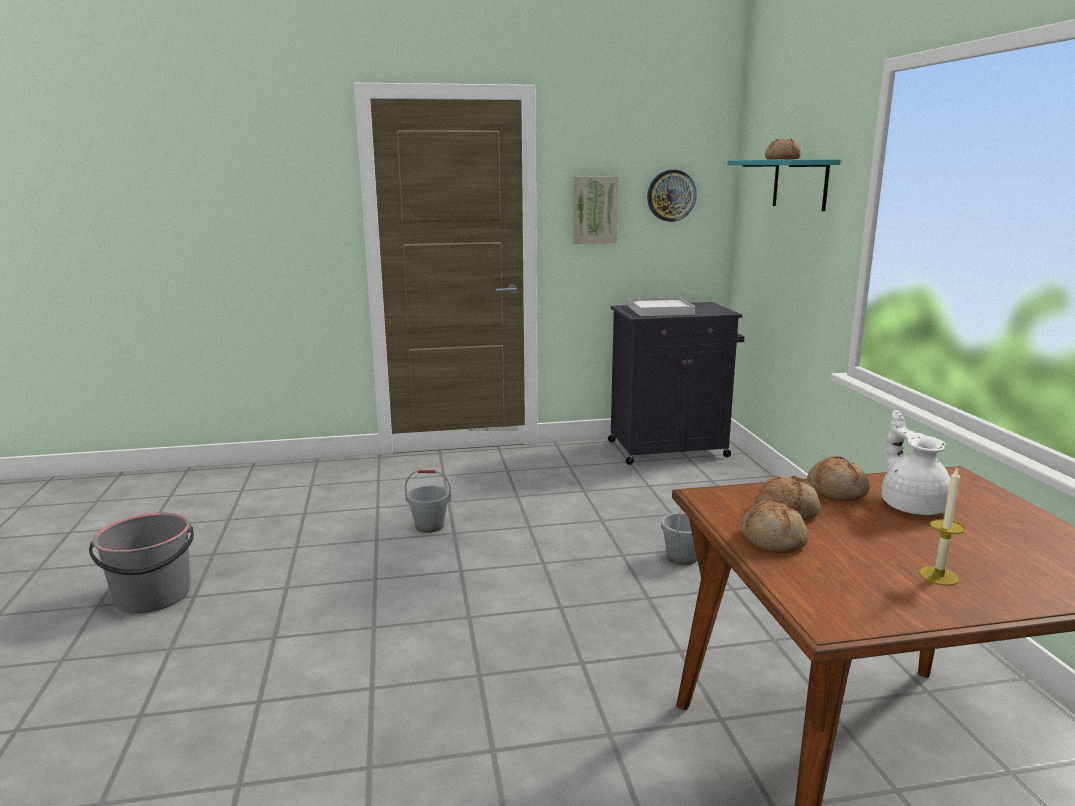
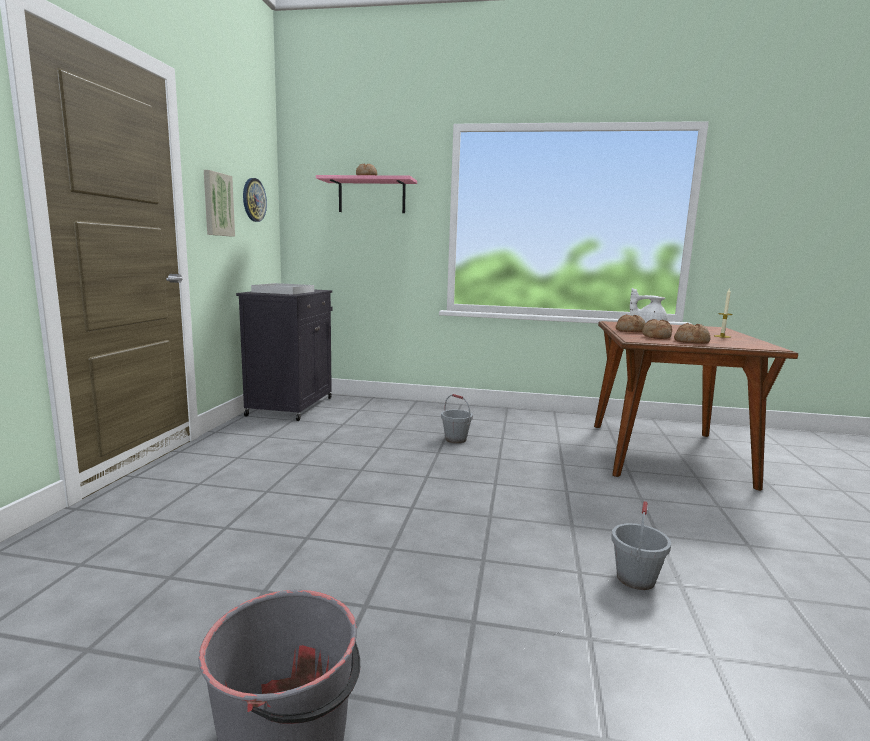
camera: 70 degrees left, 5 degrees down
grey bucket [405,470,451,533] -> grey bucket moved to [611,501,671,590]
turquoise shelf [727,159,841,211] -> pink shelf [316,175,417,213]

